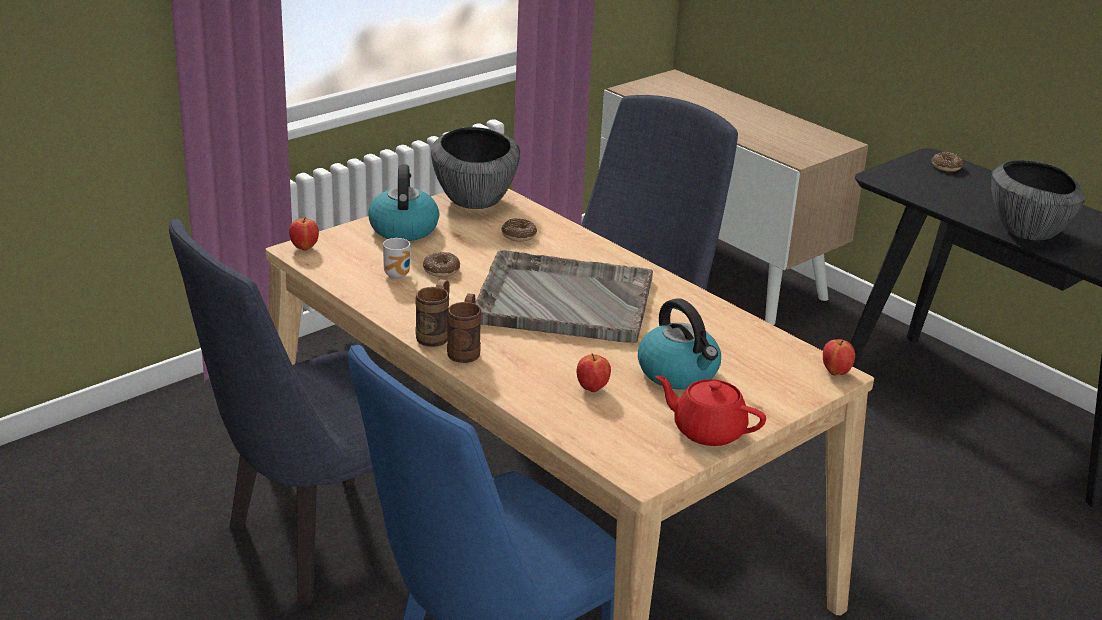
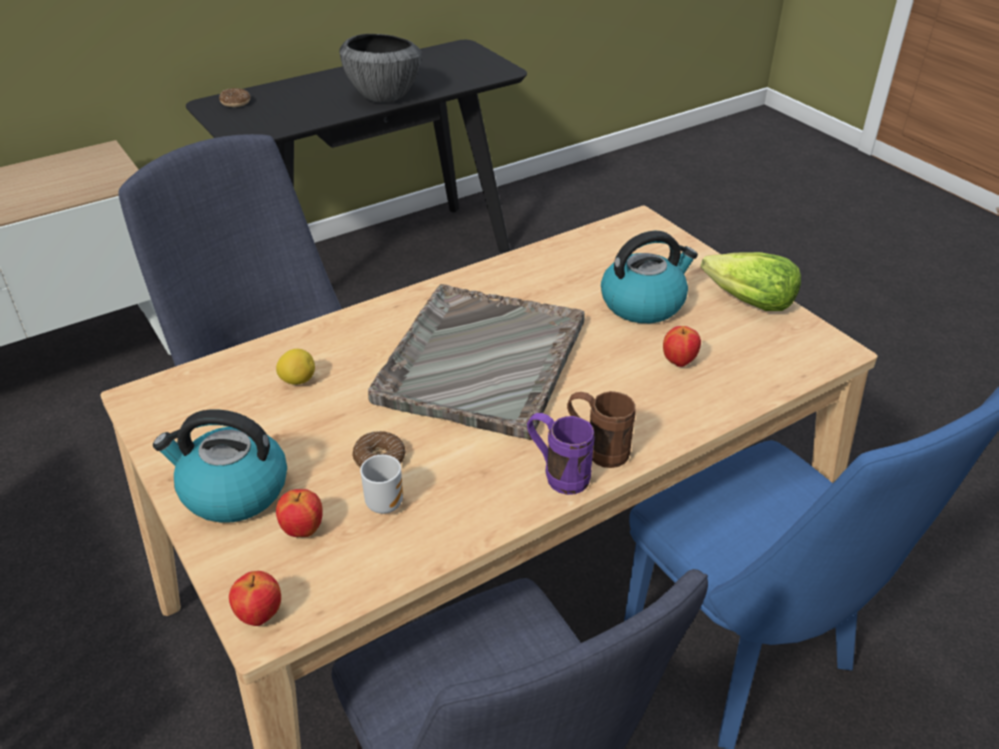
camera: 80 degrees left, 10 degrees up
brown mug [416,279,450,347] -> purple mug [527,413,595,495]
bowl [431,127,520,209] -> none
donut [502,218,537,242] -> lemon [276,349,315,385]
red teapot [655,376,766,446] -> lettuce [700,252,801,311]
apple [823,339,855,376] -> apple moved to [276,489,323,537]

